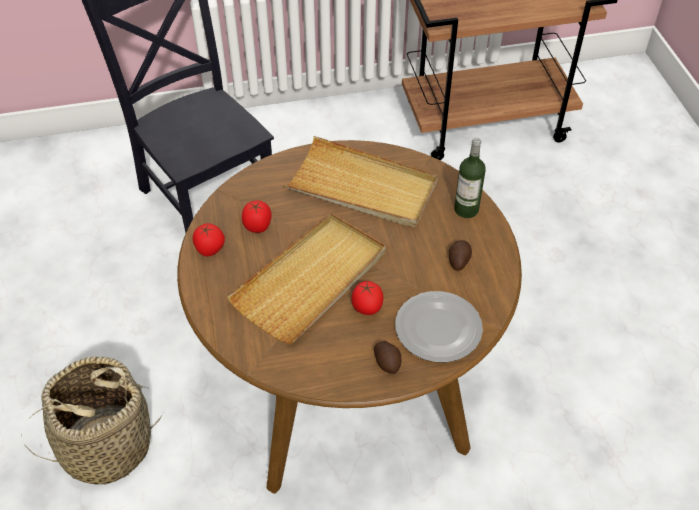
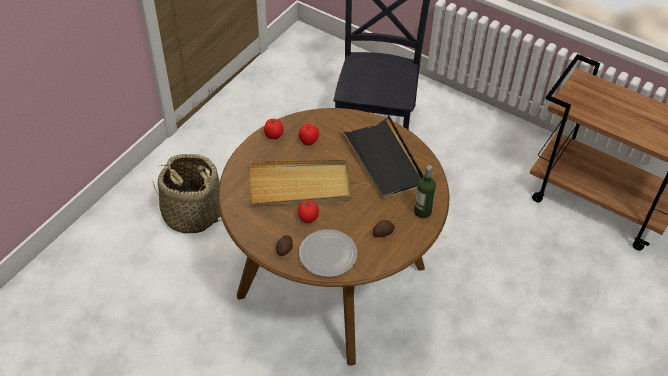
camera: 45 degrees right, 0 degrees up
beige tray [283,136,438,228] -> black tray [341,115,424,199]

